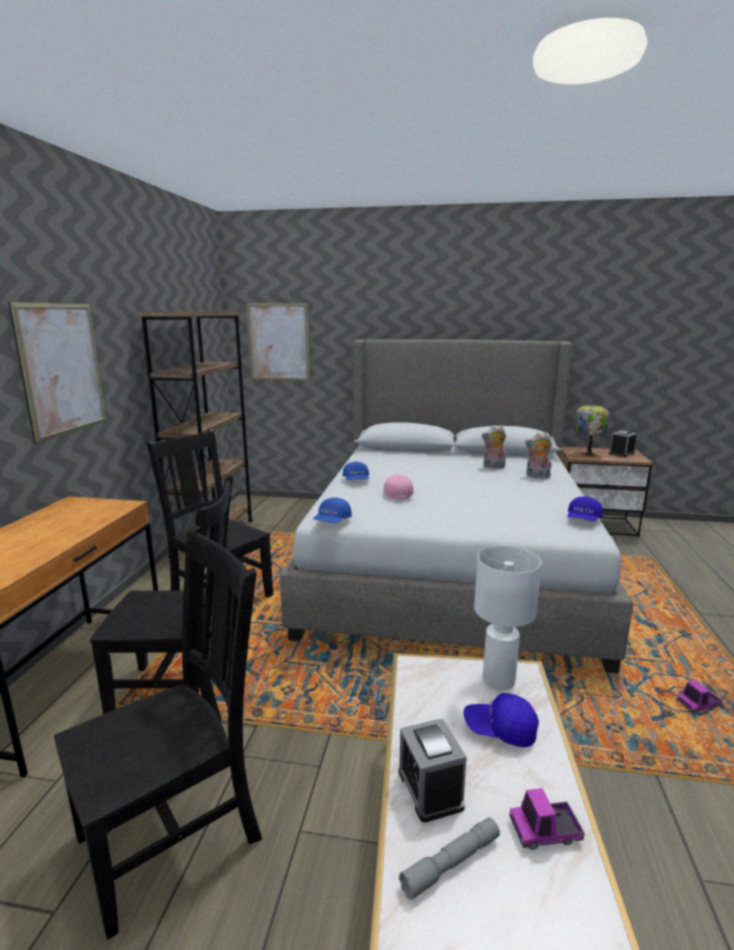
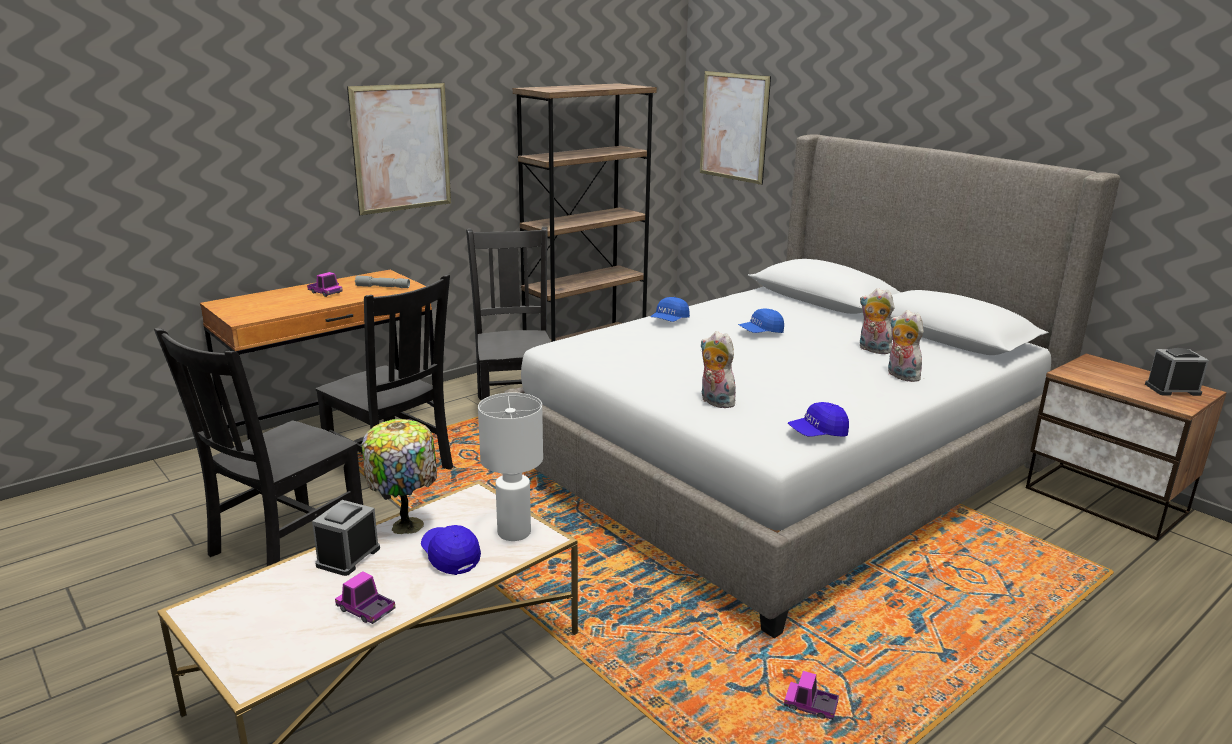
camera: 40 degrees right, 5 degrees up
black chair [54,525,262,940] -> black chair turned 120 degrees clockwise [154,328,363,566]
blue cap [313,497,352,523] -> blue cap moved to [738,309,784,333]
pink cap [383,474,414,500] -> none
grey flashlight [399,817,500,900] -> grey flashlight moved to [355,275,410,288]
table lamp [573,405,610,457] -> table lamp moved to [361,419,437,534]
none -> toy truck [307,272,343,297]
none -> plush toy [700,331,736,408]

